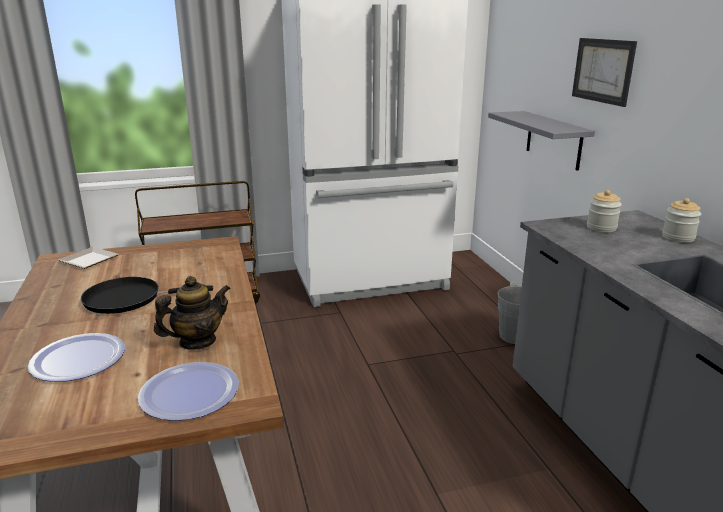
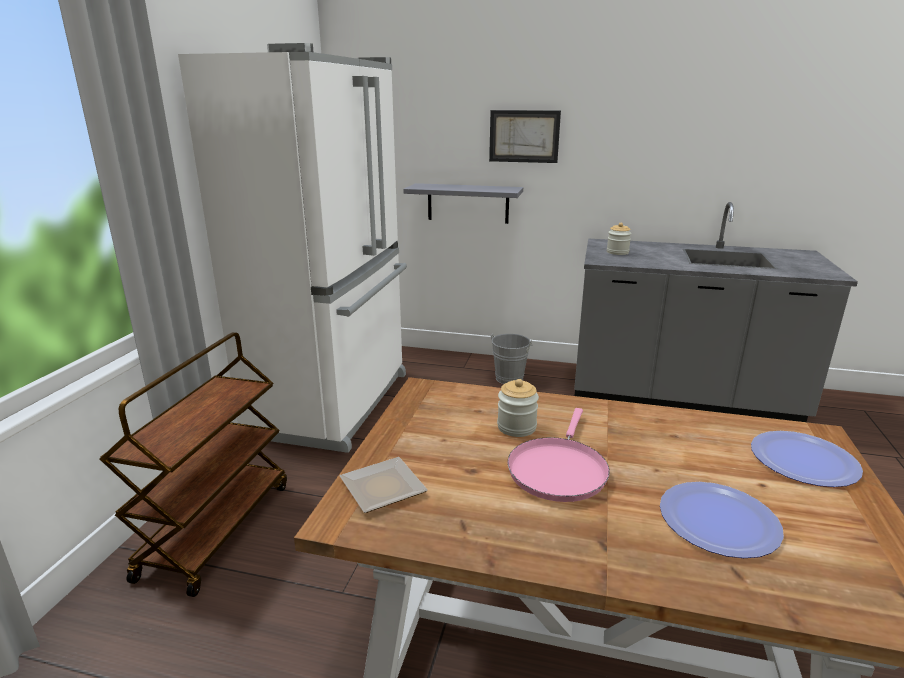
camera: 60 degrees left, 0 degrees up
black frying pan [81,277,213,314] -> pink frying pan [508,408,610,502]
teapot [154,276,230,350] -> none
jar [662,198,701,243] -> jar moved to [497,379,539,437]

